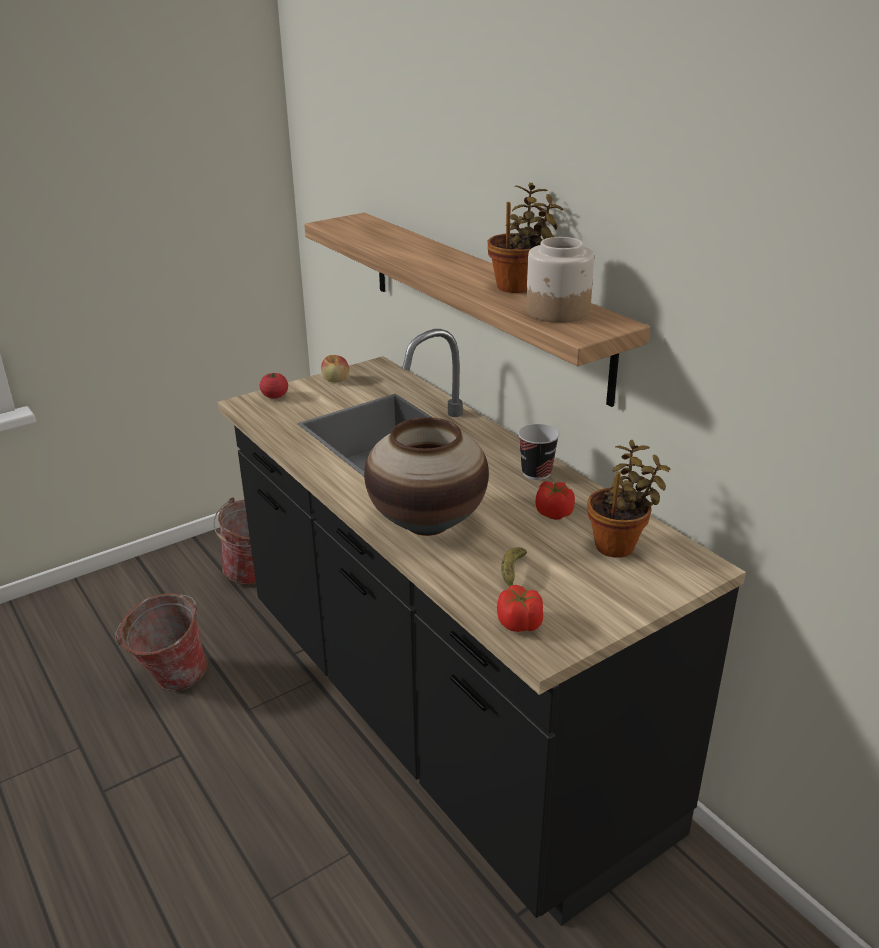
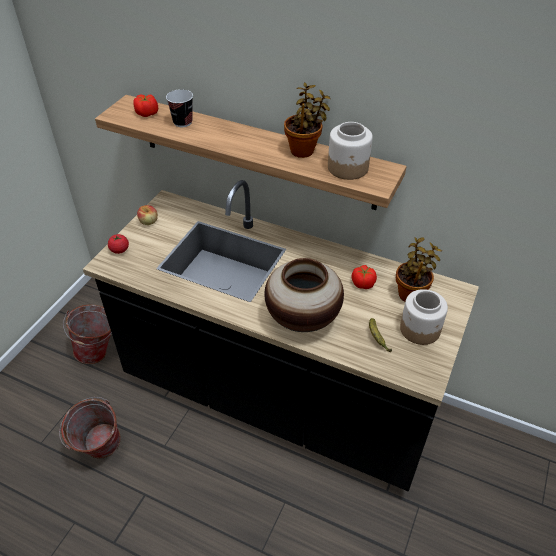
camera: 30 degrees left, 15 degrees up
tomato [497,585,543,632] -> tomato moved to [133,95,158,117]
cup [518,424,559,480] -> cup moved to [166,89,193,127]
none -> jar [400,289,448,345]

